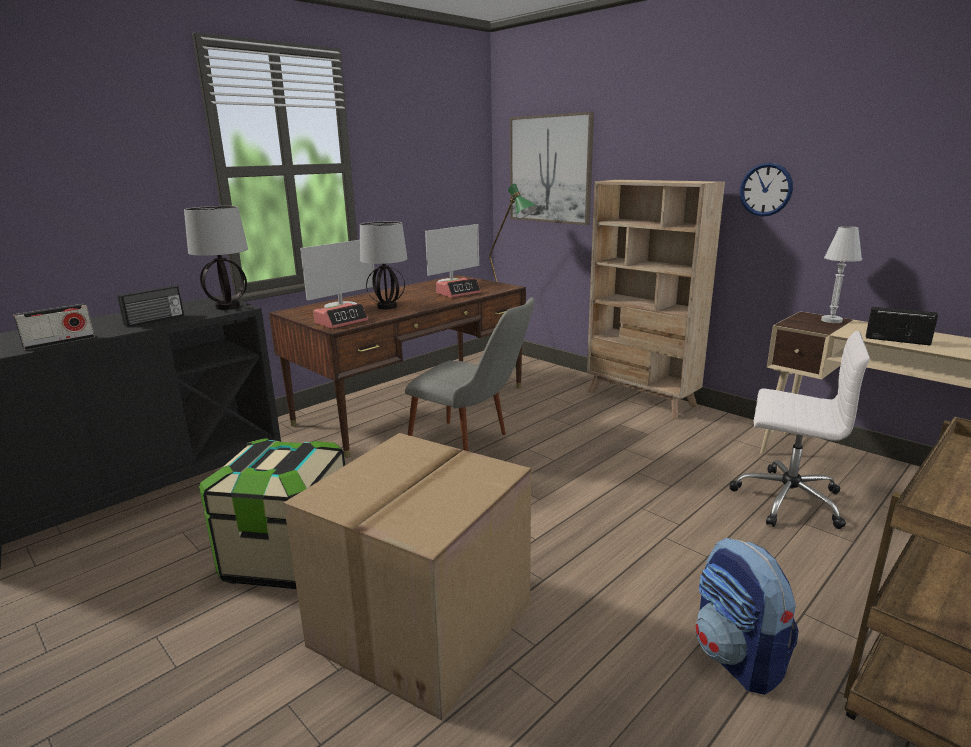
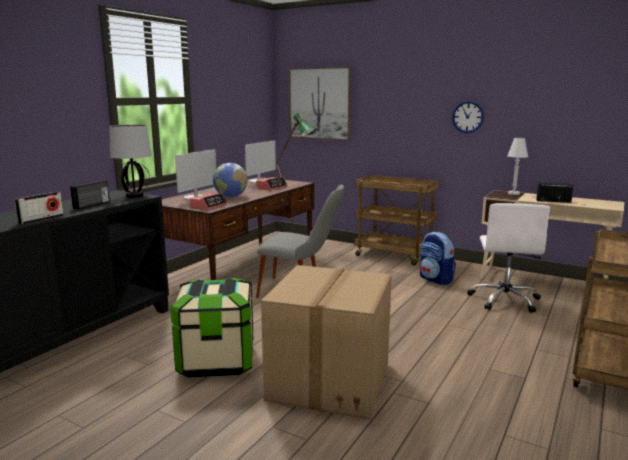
camera: 15 degrees left, 5 degrees down
table lamp [360,221,407,309] -> globe [213,163,248,197]
beige bookcase [587,180,725,419] -> brown cart [354,175,440,266]
backpack [695,537,799,695] -> backpack moved to [420,232,456,285]
white office chair [729,331,870,529] -> white office chair turned 90 degrees clockwise [467,203,550,313]

